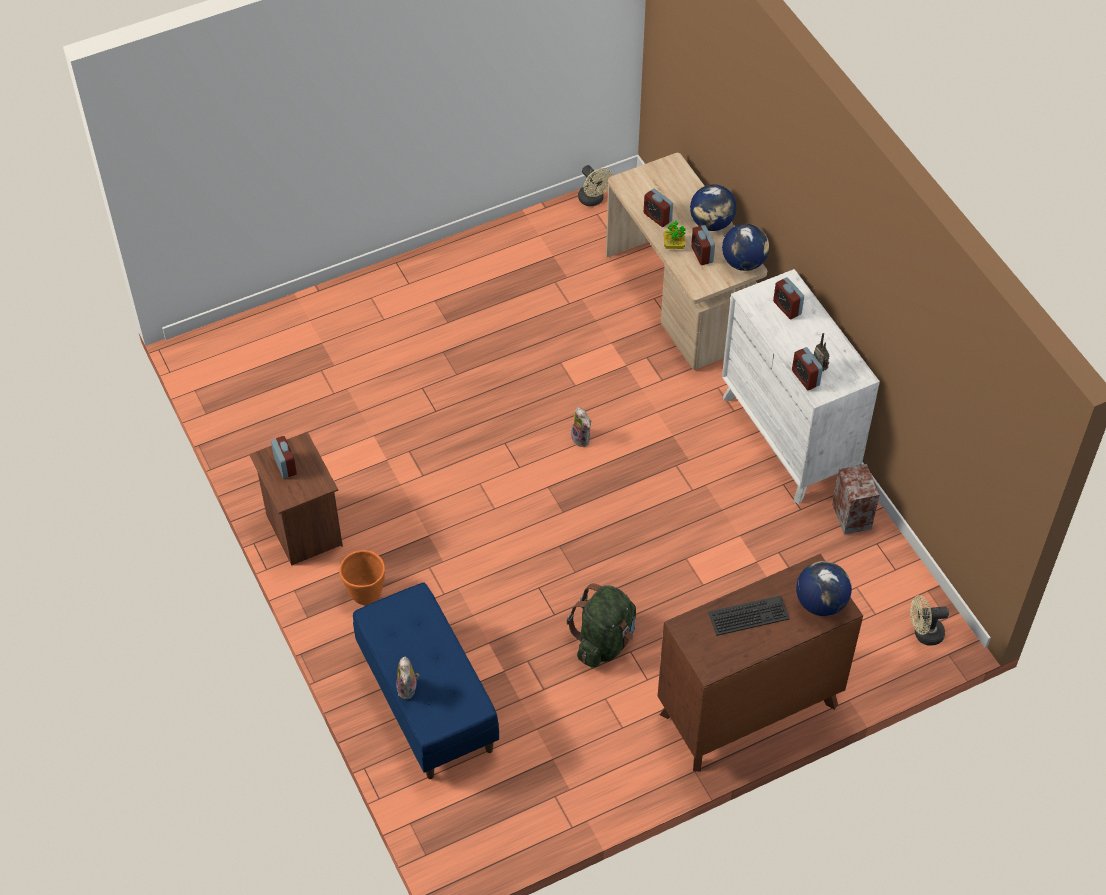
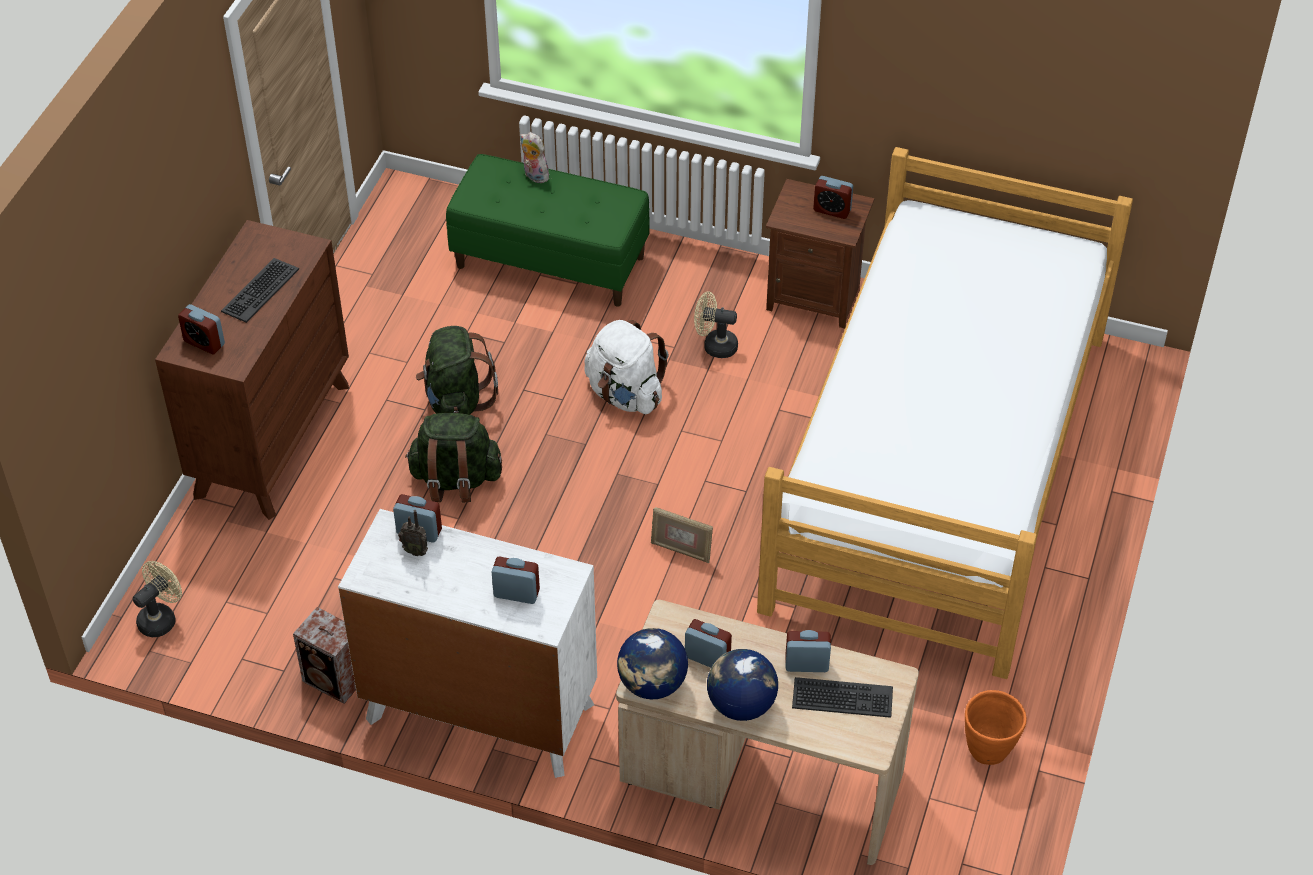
camera: 135 degrees right, 5 degrees down
orange planter [339,550,385,605] -> orange planter moved to [965,690,1027,765]
blue bench [353,582,499,779] -> green bench [446,154,650,307]
plush toy [571,407,591,447] -> picture frame [651,507,713,563]
beige fan [578,165,613,206] -> beige fan moved to [694,292,738,358]
potted plant [664,221,686,249] -> none
globe [796,561,852,616] -> alarm clock [178,304,225,354]
none -> green backpack [405,413,502,502]
none -> white backpack [584,320,669,414]
none -> bed [757,147,1133,679]
none -> keyboard [792,677,893,718]

